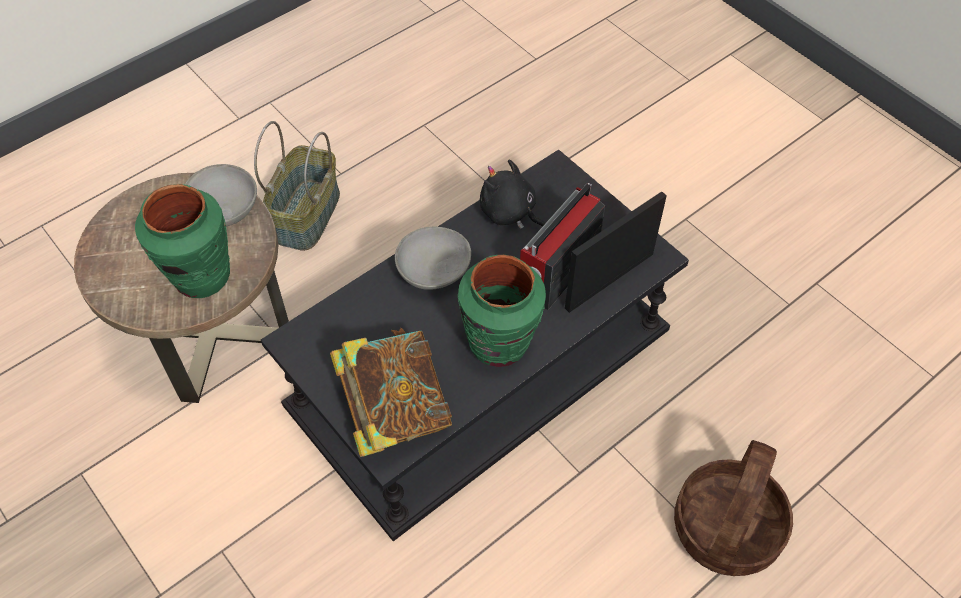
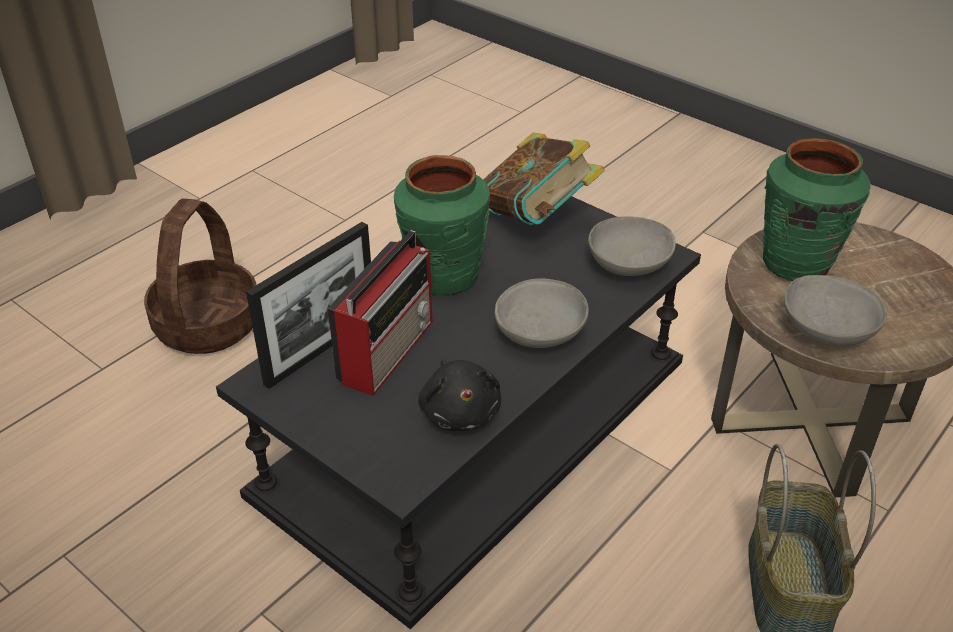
camera: 170 degrees right, 15 degrees down
black plush toy [480,160,545,229] -> black plush toy turned 45 degrees clockwise [418,360,501,431]
none -> grey bowl [588,216,676,276]

